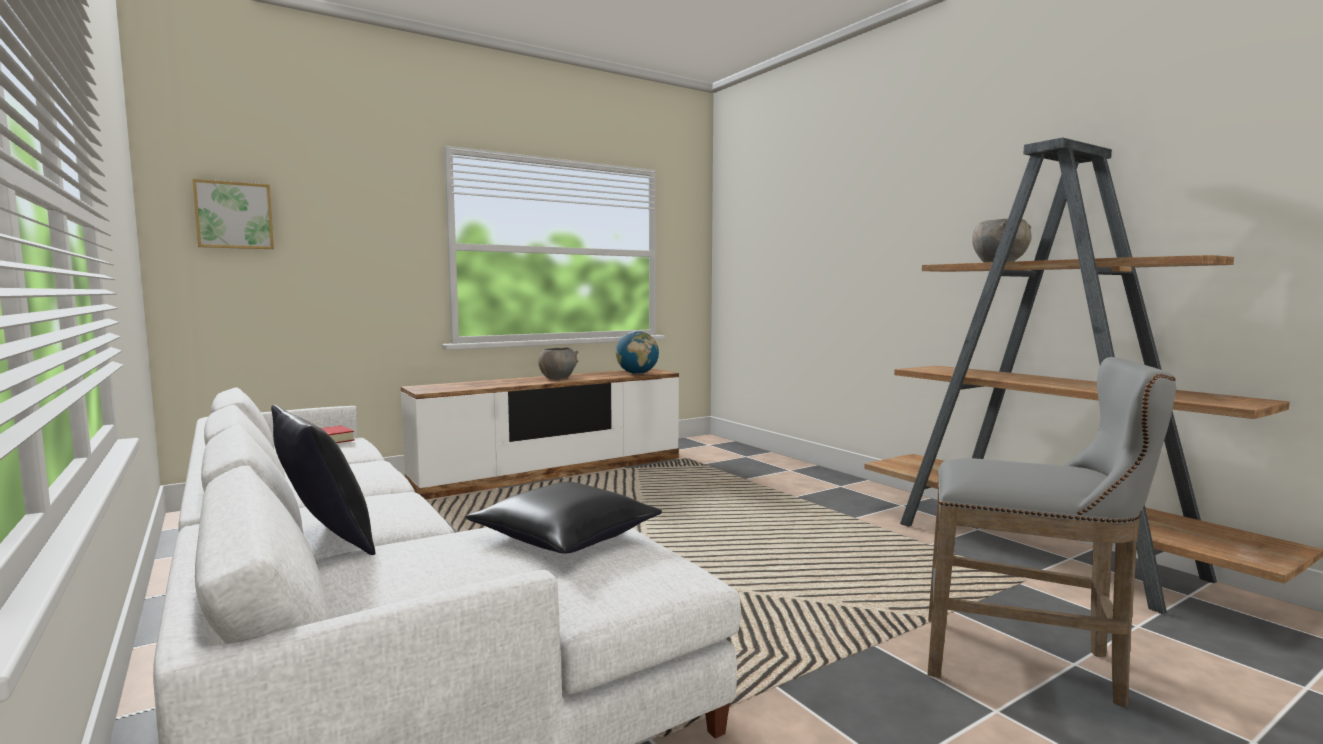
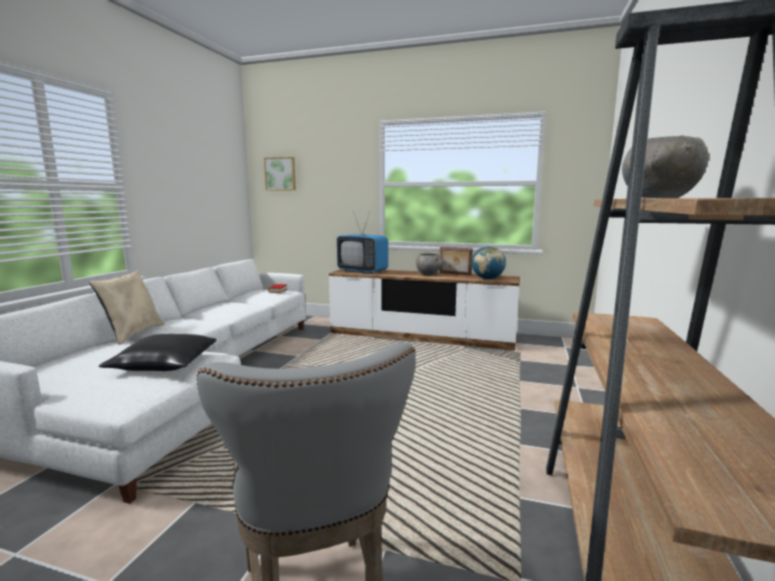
camera: 50 degrees right, 5 degrees up
black pillow [271,405,376,555] -> beige pillow [89,270,165,345]
none -> television [337,211,388,274]
none -> picture frame [440,247,473,275]

